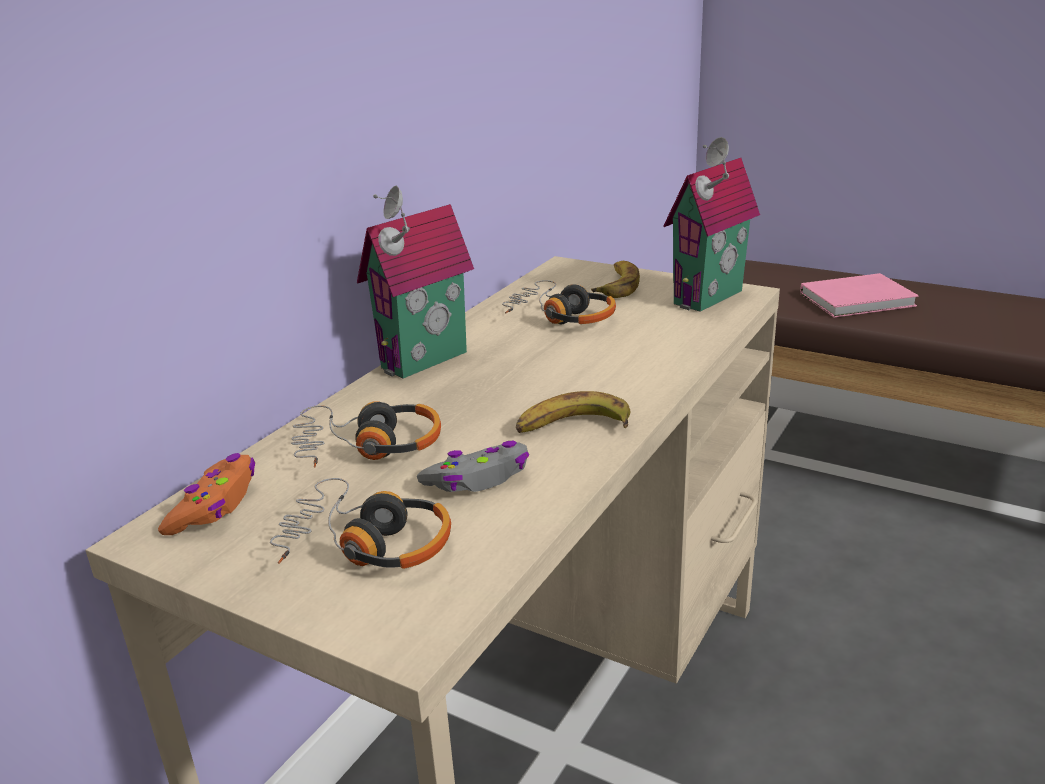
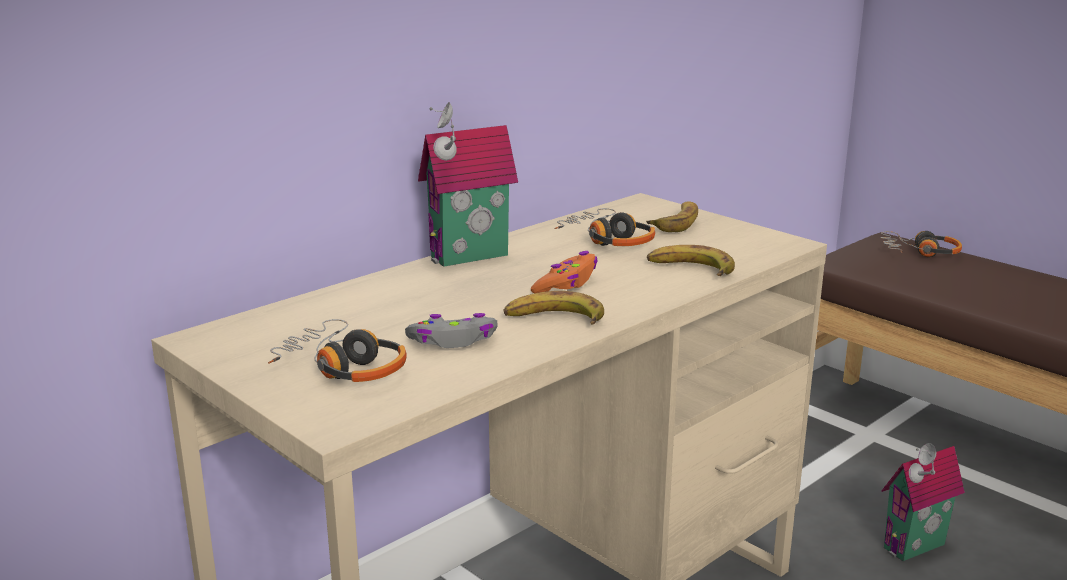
camera: 15 degrees right, 5 degrees down
orange game controller [158,453,255,535] -> orange game controller moved to [531,251,598,293]
headphones [291,401,441,468] -> headphones moved to [880,231,962,257]
toy house [663,137,760,312] -> toy house moved to [882,443,965,561]
pink book [800,273,919,317] -> none
none -> banana [647,245,735,276]

